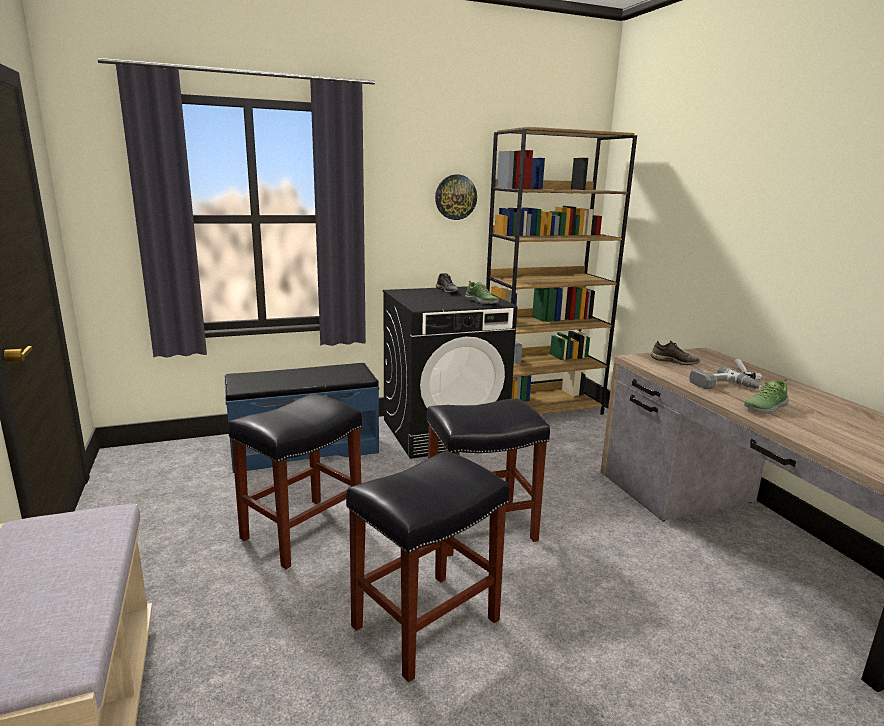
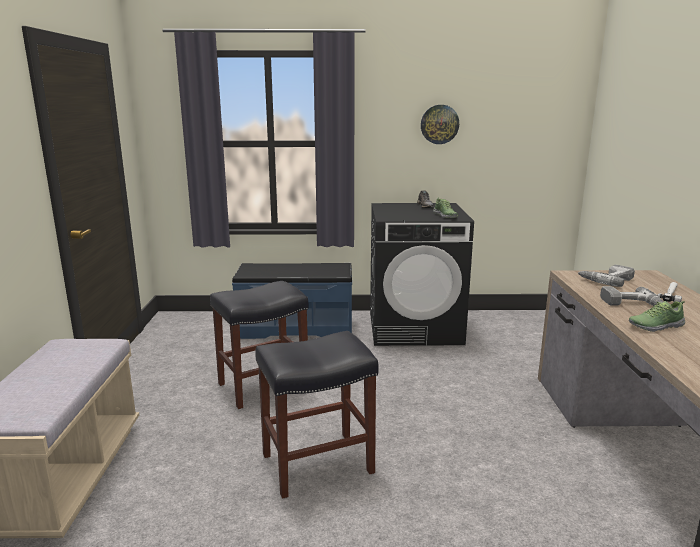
camera: 20 degrees right, 0 degrees up
black stool [427,398,550,556] -> none
brown bookcase [486,127,637,415] -> none
grey shoe [651,340,700,365] -> power drill [578,265,635,287]

